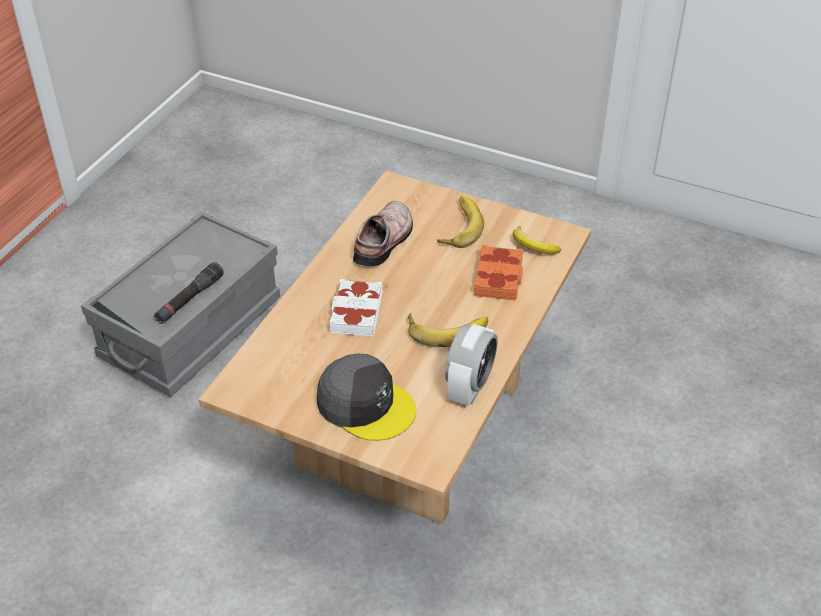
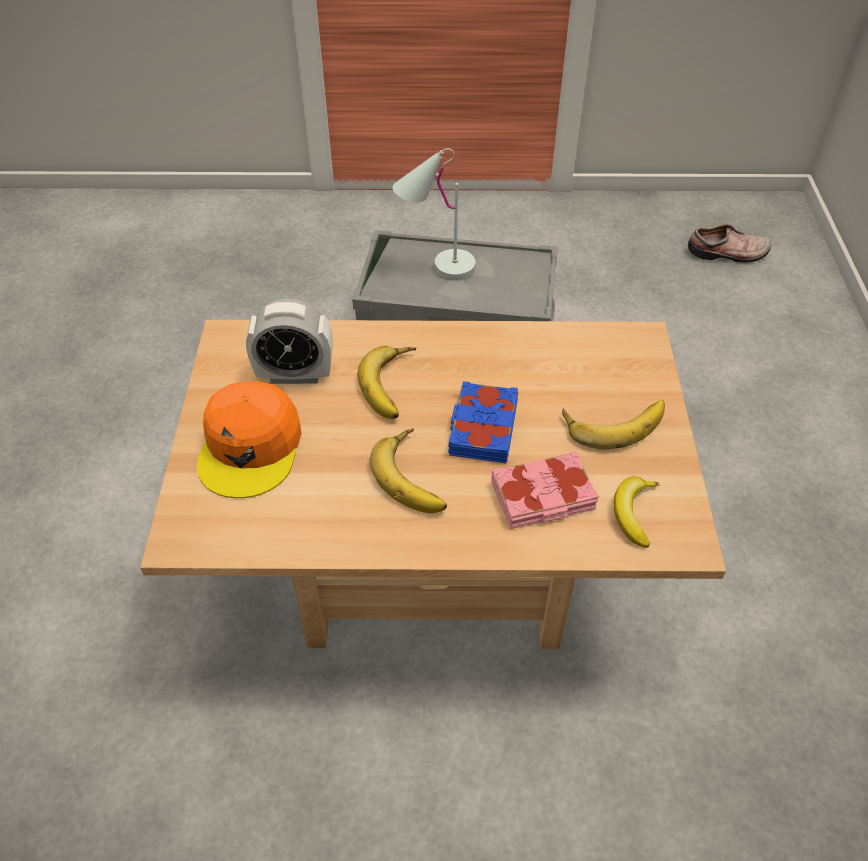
camera: 65 degrees right, 5 degrees up
black flashlight [154,262,224,324] -> none
grey cap [317,354,416,441] -> orange cap [197,381,302,498]
white book [330,279,383,337] -> banana [357,346,416,419]
shoe [353,201,413,266] -> shoe moved to [688,224,772,263]
alarm clock [445,324,498,406] -> alarm clock moved to [246,299,333,384]
orange book [474,245,523,301] -> pink book [491,451,600,529]
none -> white table lamp [393,148,476,281]
none -> blue book [448,381,518,463]

